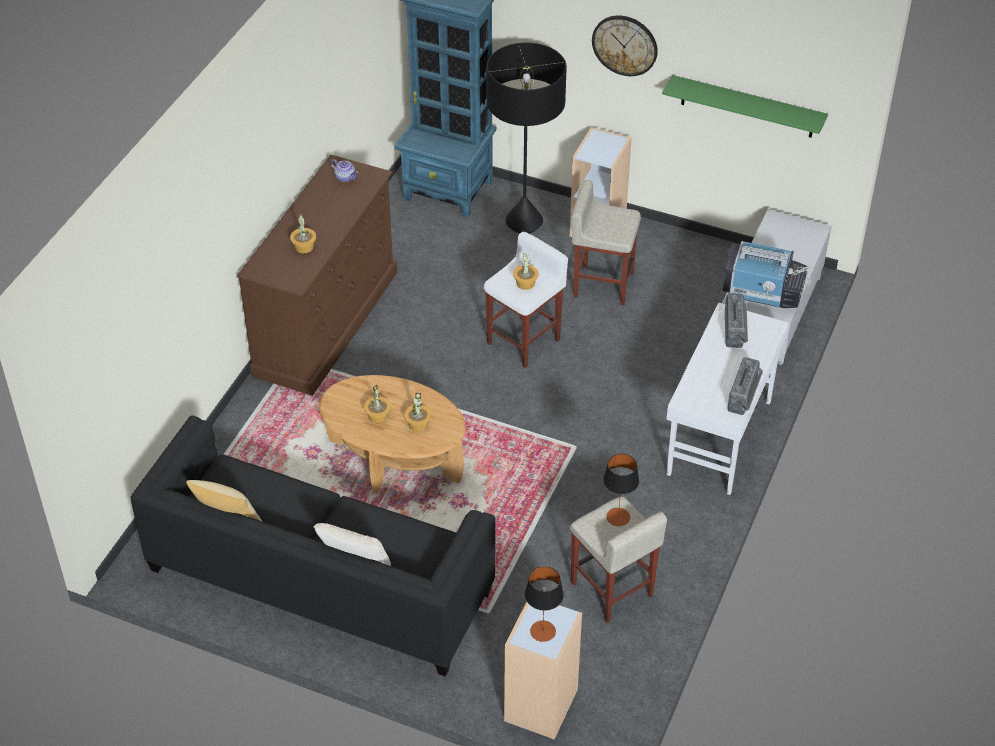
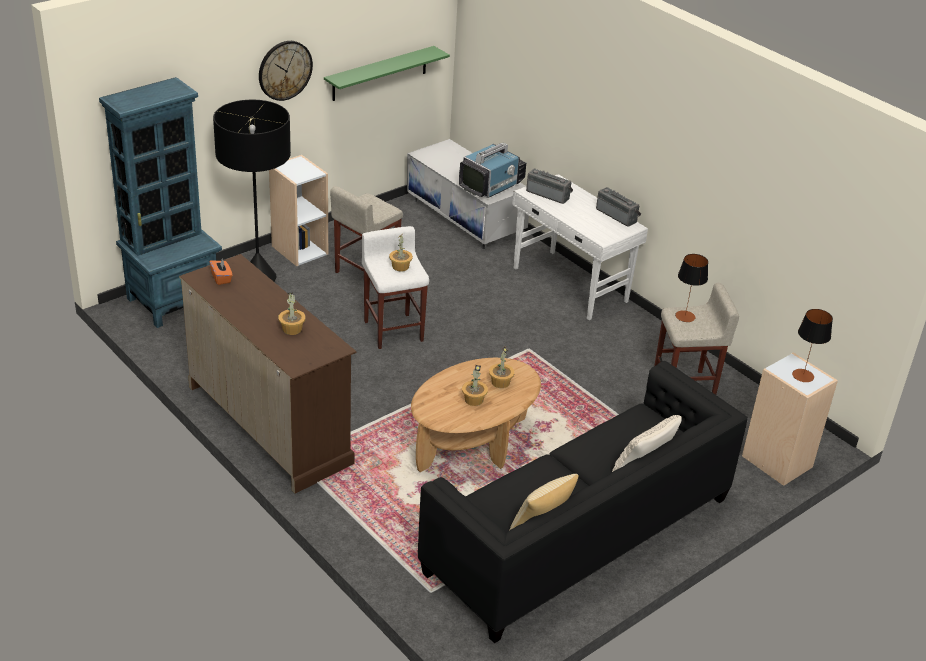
camera: 65 degrees left, 10 degrees down
teapot [331,159,358,182] -> orange tissue box [209,258,232,285]

